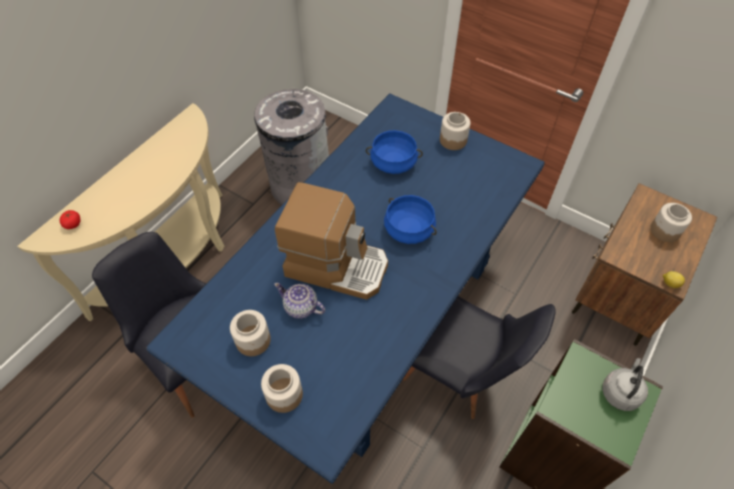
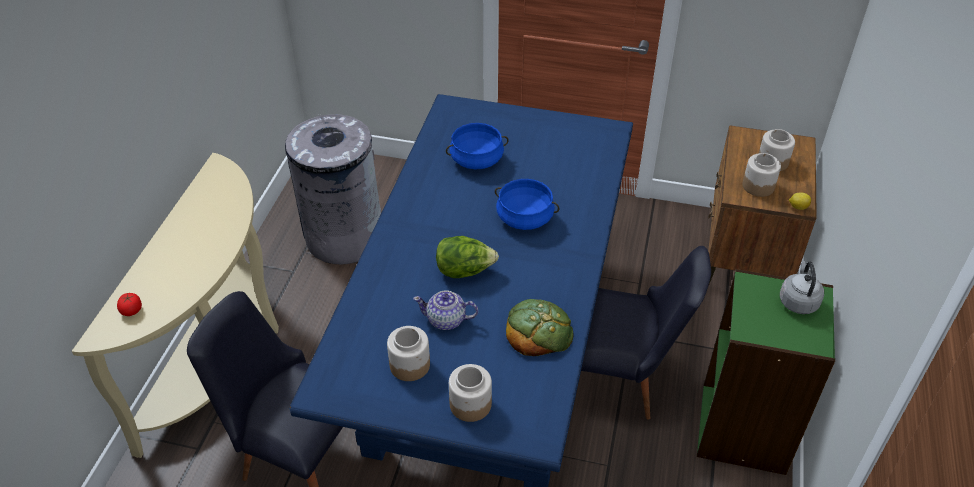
camera: 20 degrees left, 10 degrees down
coffee machine [275,182,388,300] -> lettuce [436,236,499,278]
jar [440,112,471,150] -> jar moved to [742,153,781,197]
none -> bread [506,299,573,356]

